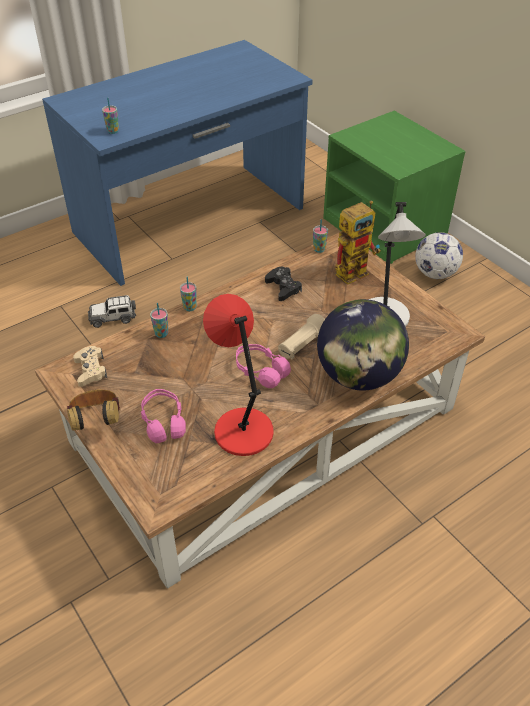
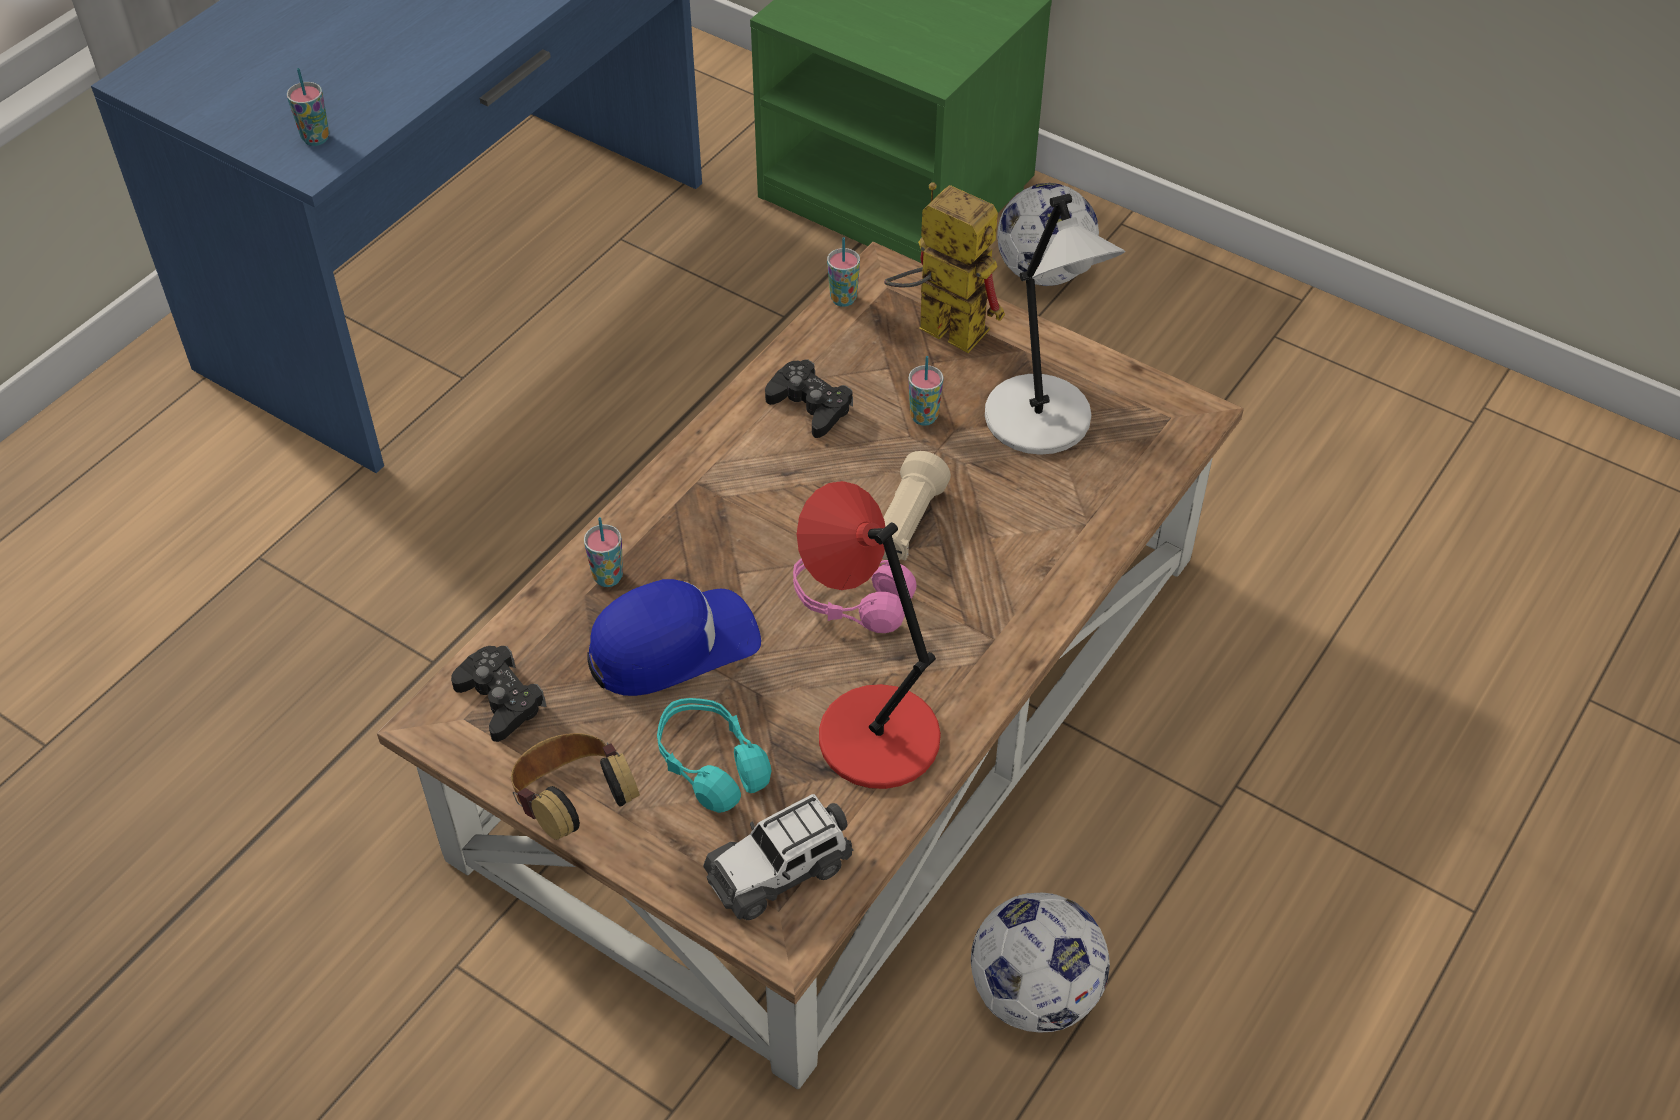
camera: 20 degrees left, 5 degrees up
beige game controller [73,346,108,387] -> black game controller [451,646,547,742]
toy car [88,295,136,328] -> toy car moved to [703,794,853,920]
pink headphones [141,389,186,443] -> turquoise headphones [657,698,772,813]
cup [180,277,197,311] -> cup moved to [908,356,944,426]
globe [317,299,409,390] -> none
toy robot [335,201,381,284] -> toy robot turned 90 degrees counterclockwise [884,183,1005,353]
none -> blue cap [587,579,761,696]
none -> football [971,893,1110,1033]

